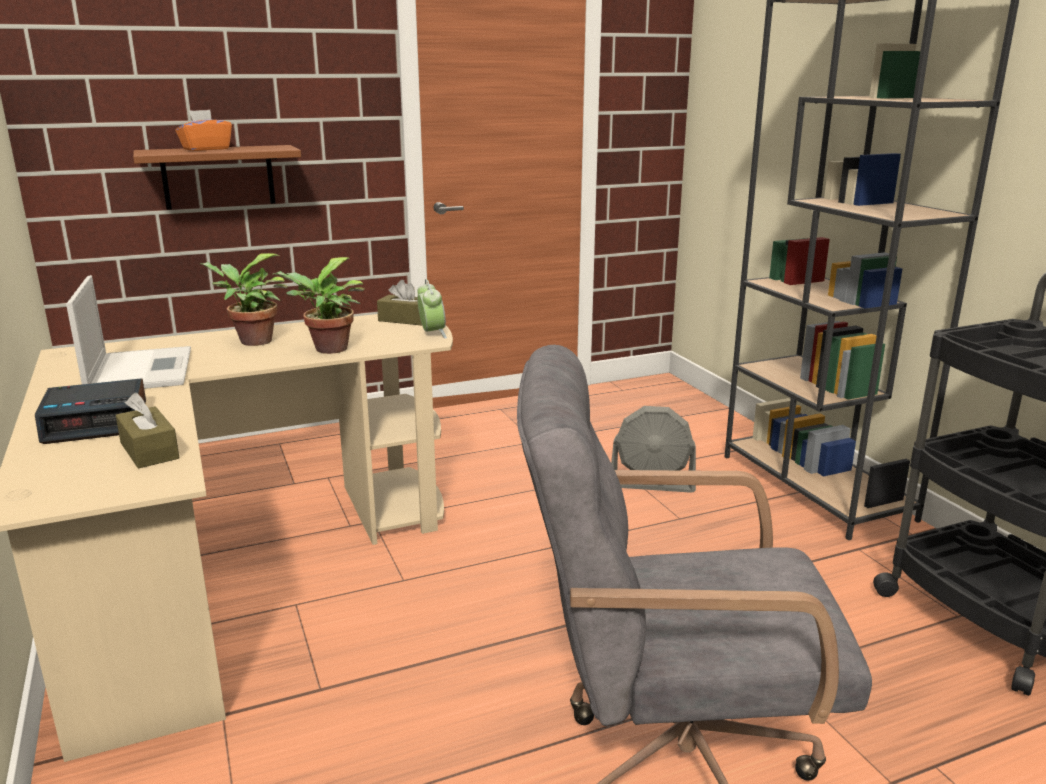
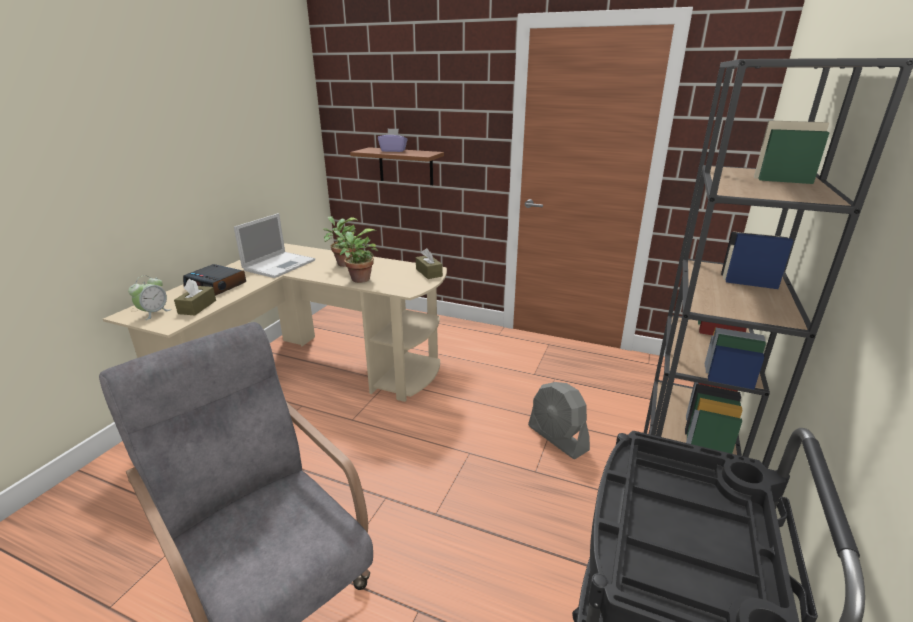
camera: 45 degrees right, 5 degrees up
orange tissue box [175,110,232,151] -> purple tissue box [378,129,408,152]
alarm clock [417,279,447,339] -> alarm clock moved to [128,275,171,320]

